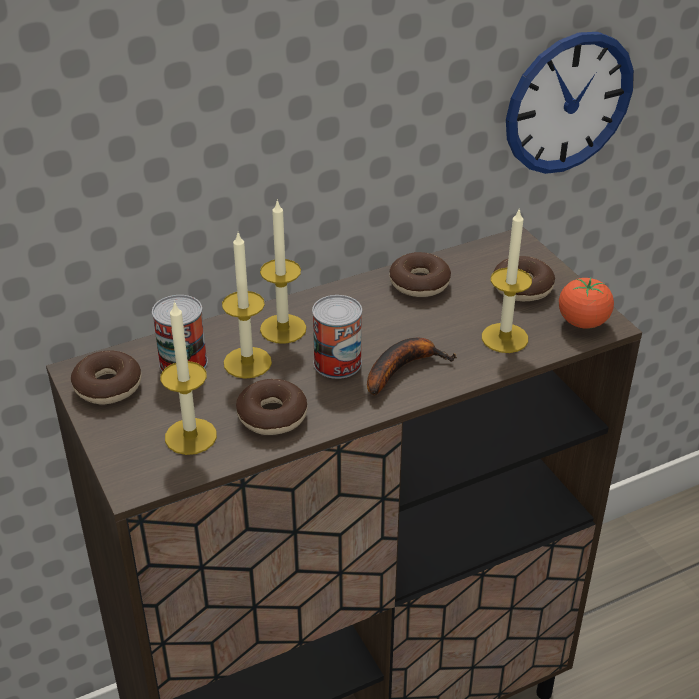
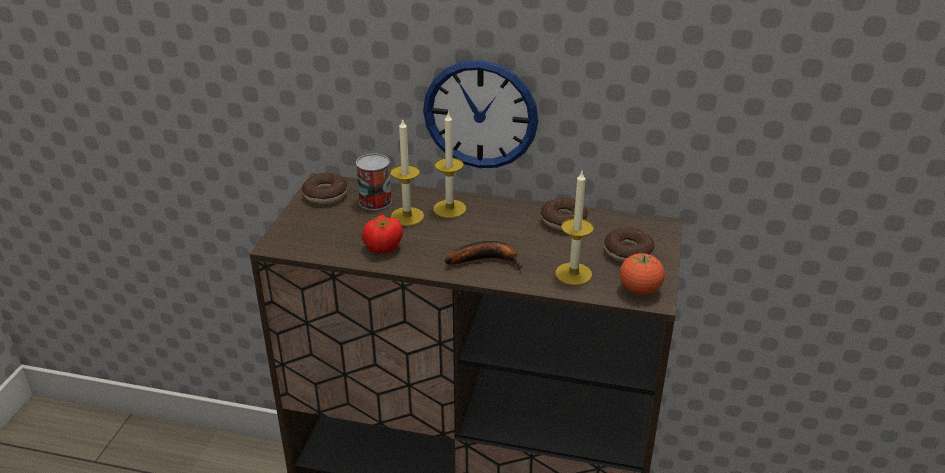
camera: 40 degrees right, 5 degrees down
candle [161,301,217,455] -> none
donut [236,379,307,435] -> tomato [362,215,403,254]
can [312,295,362,379] -> none
wall clock [506,32,634,174] -> wall clock moved to [423,60,538,168]

